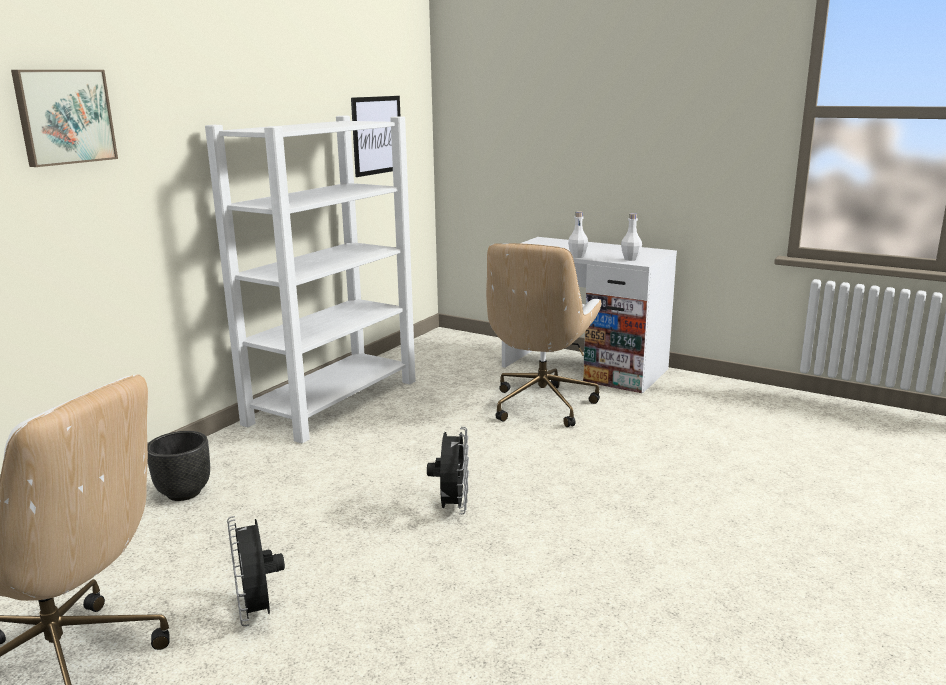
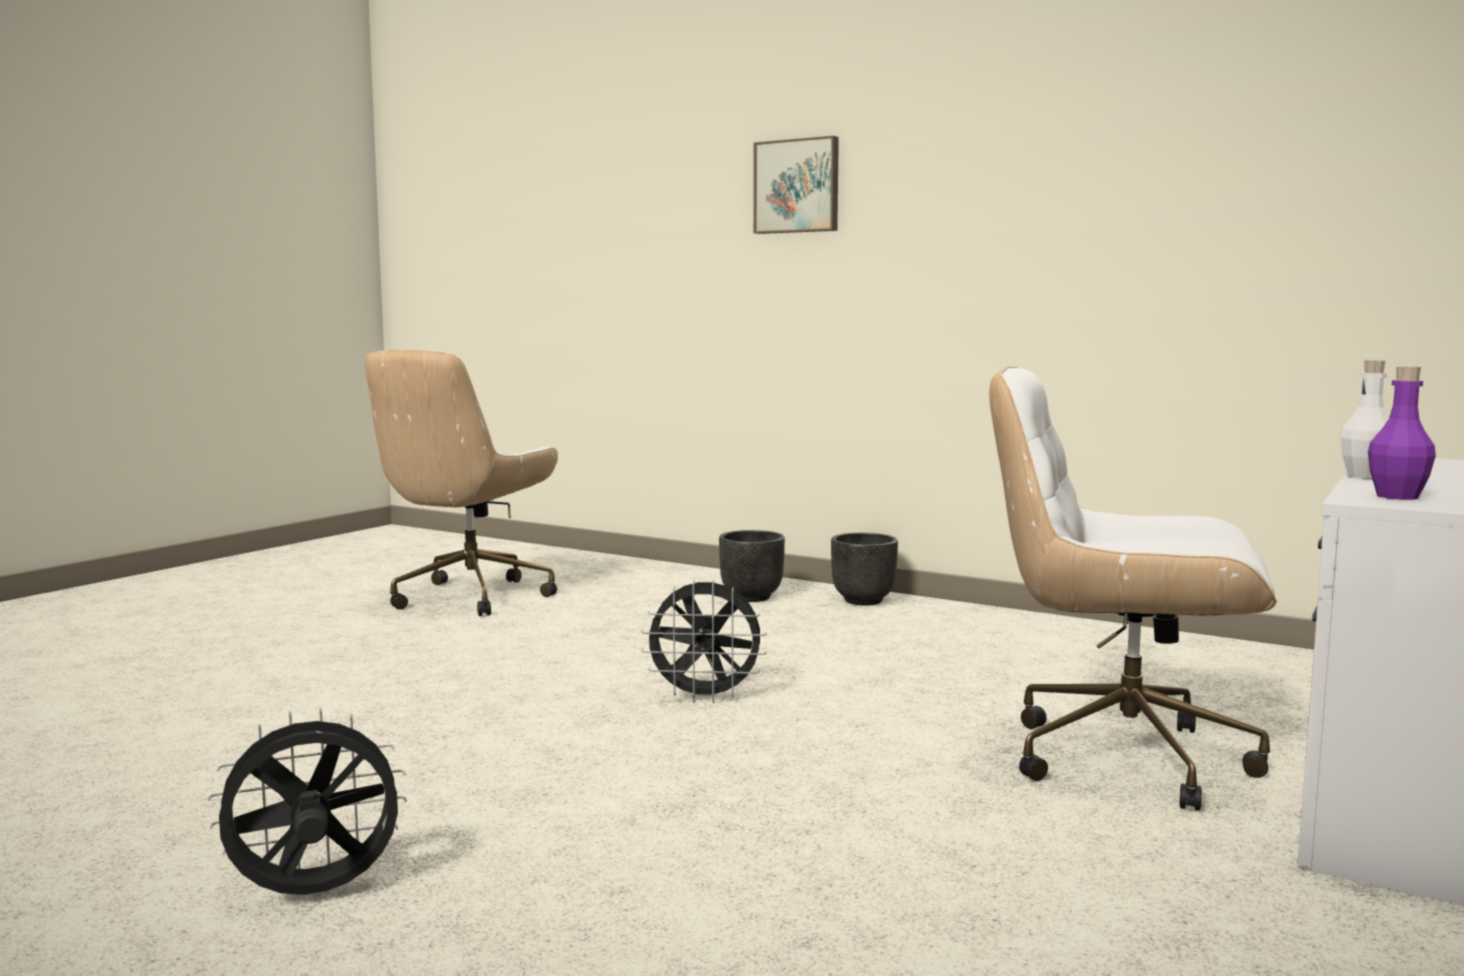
camera: 90 degrees right, 10 degrees down
white bookcase [205,116,416,443] -> none
black fan [227,516,285,626] -> black fan moved to [208,708,407,895]
picture [351,96,400,177] -> none
white bottle [621,213,642,261] -> purple bottle [1368,367,1436,500]
none -> black planter [831,533,898,605]

